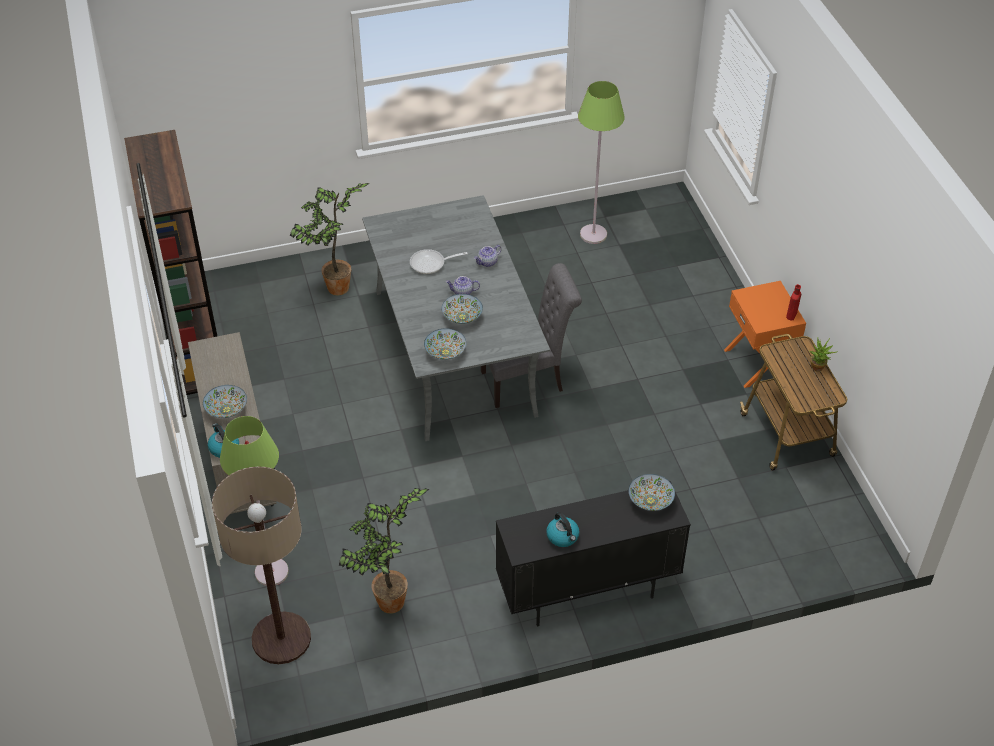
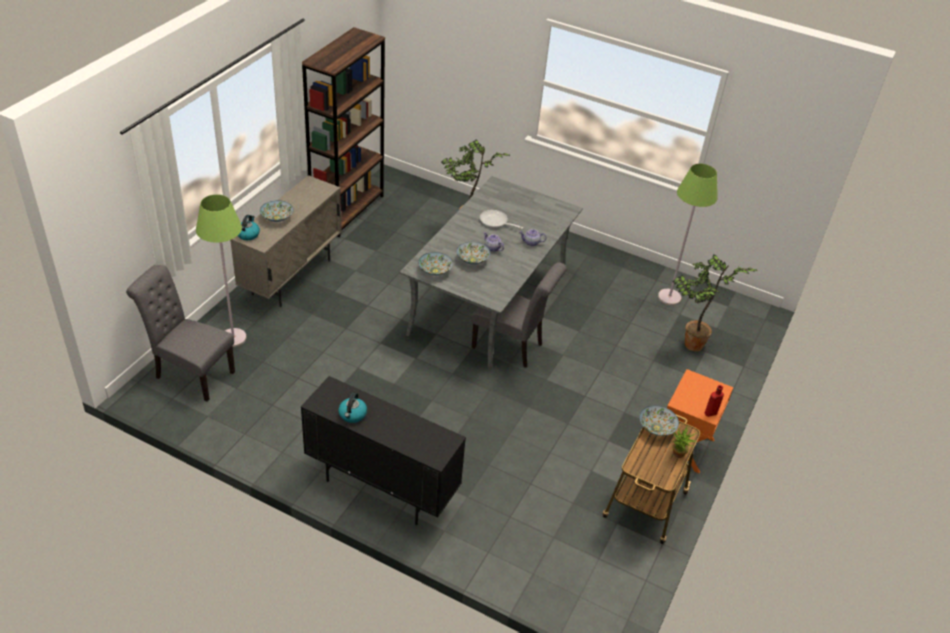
camera: 40 degrees right, 5 degrees down
floor lamp [212,467,311,664] -> grey chair [126,265,235,402]
potted plant [339,488,429,613] -> potted plant moved to [673,255,758,352]
bowl [629,474,675,511] -> bowl moved to [639,405,679,436]

